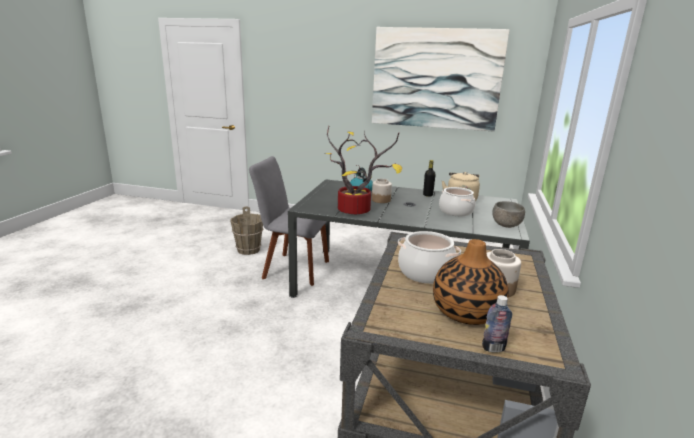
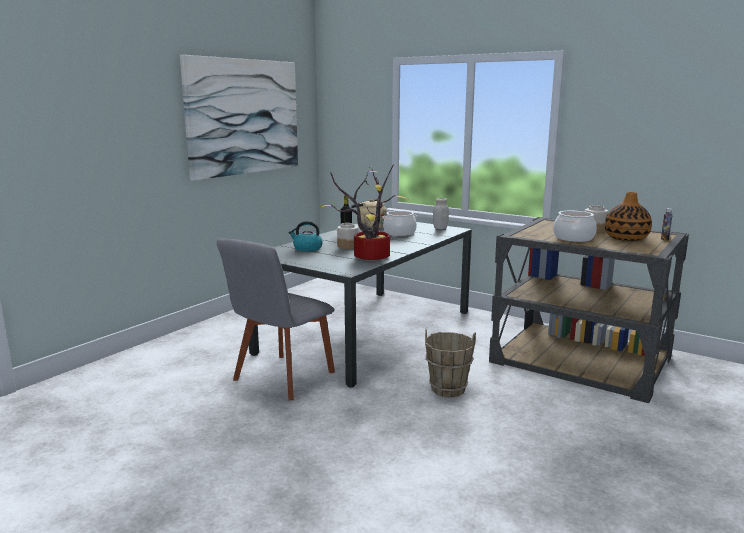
camera: 70 degrees left, 5 degrees down
brown bucket [230,206,264,255] -> brown bucket moved to [425,329,476,397]
grey bowl [492,201,525,228] -> white jar [433,198,449,229]

